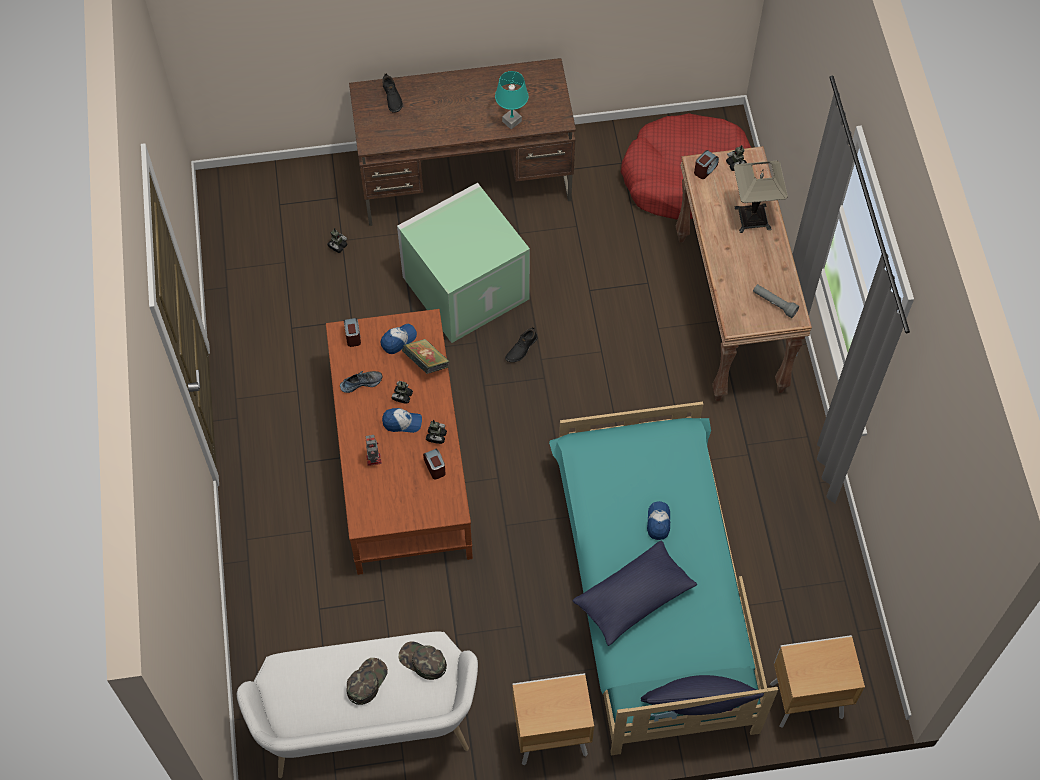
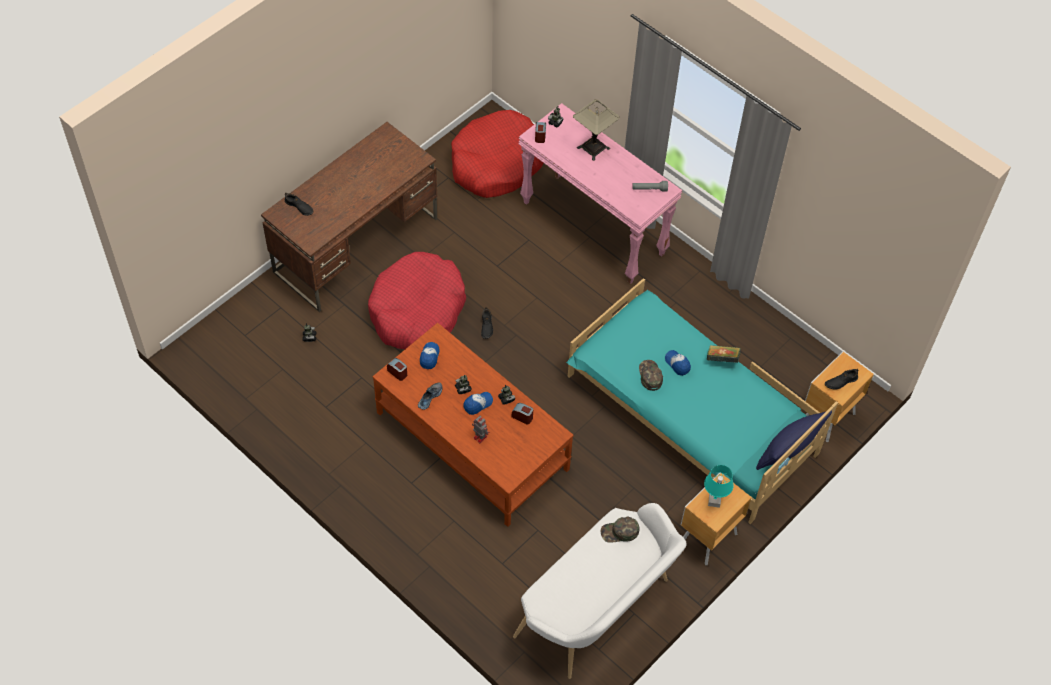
camera: 40 degrees left, 5 degrees down
green cap [346,658,388,705] -> green cap moved to [639,360,663,391]
green storage box [397,183,530,343] -> red dog bed [368,252,466,349]
book [402,339,450,374] -> book moved to [707,345,741,363]
turquoise table lamp [495,71,529,129] -> turquoise table lamp moved to [704,465,734,508]
blue pillow [573,540,697,646] -> none
brown console table [676,146,812,401] -> pink console table [519,103,682,284]
none -> black shoe [825,369,859,390]

